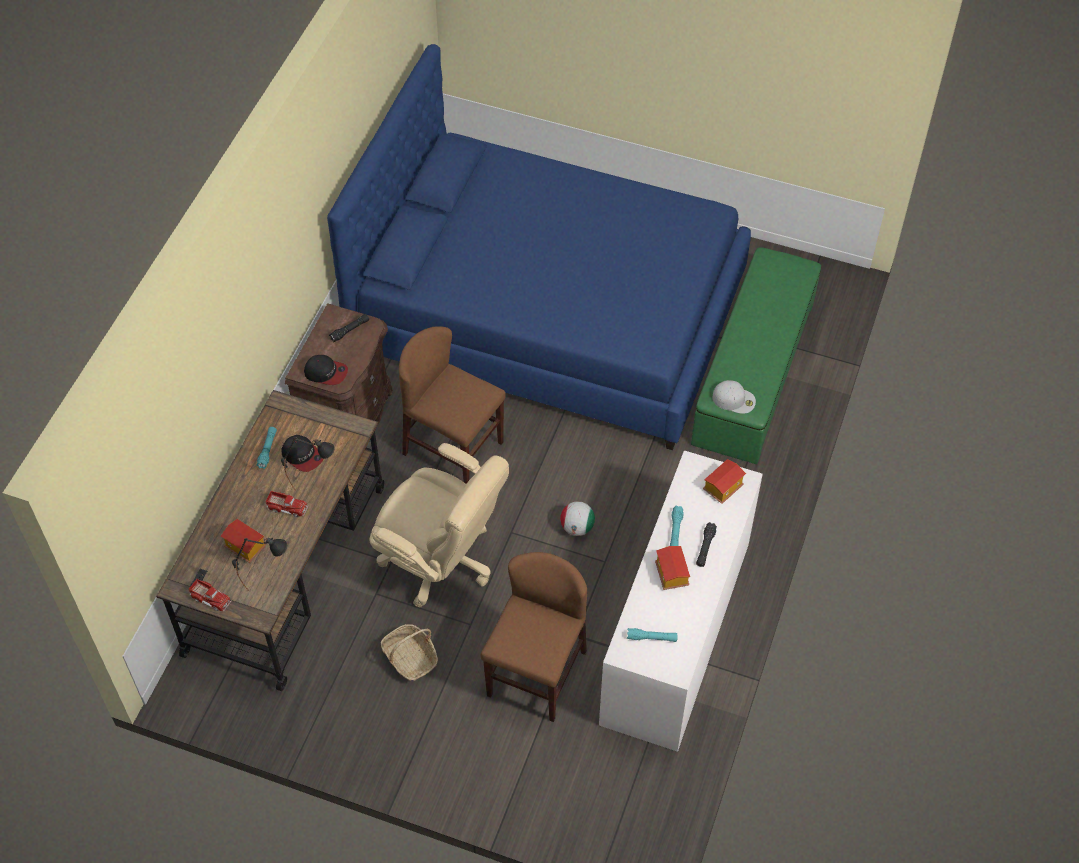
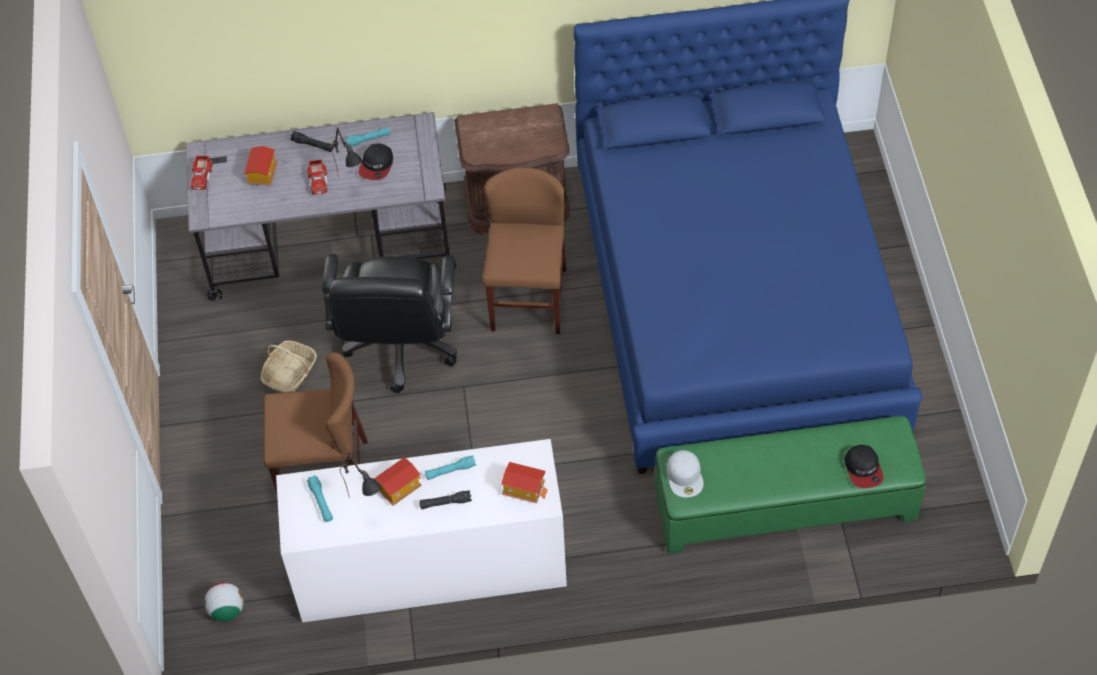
camera: 65 degrees right, 0 degrees up
brown desk [156,390,384,691] -> grey desk [186,112,456,301]
black table lamp [232,538,287,591] -> black table lamp moved to [340,452,381,498]
cap [304,355,348,385] -> cap moved to [844,445,883,488]
black flashlight [329,314,369,342] -> black flashlight moved to [290,131,334,152]
beige office chair [369,443,509,608] -> black office chair [322,254,457,393]
football [560,501,595,536] -> football moved to [204,582,244,622]

